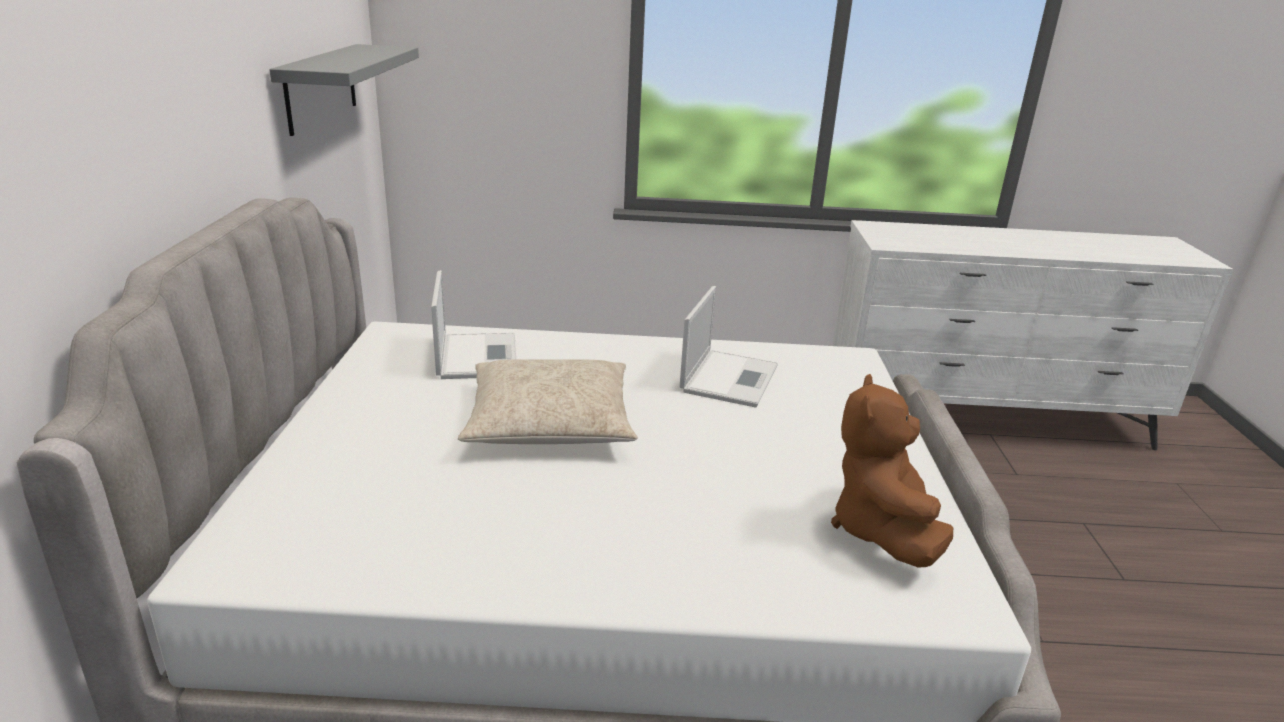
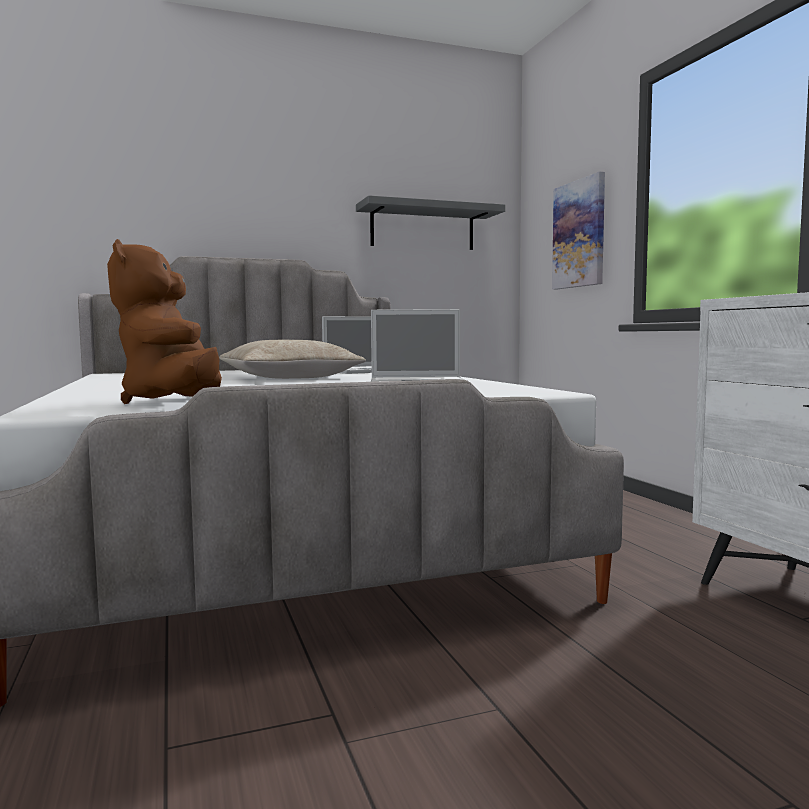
camera: 70 degrees right, 20 degrees down
brown plush toy [831,374,953,568] -> brown plush toy turned 90 degrees counterclockwise [107,239,222,404]
none -> picture [552,172,605,289]

